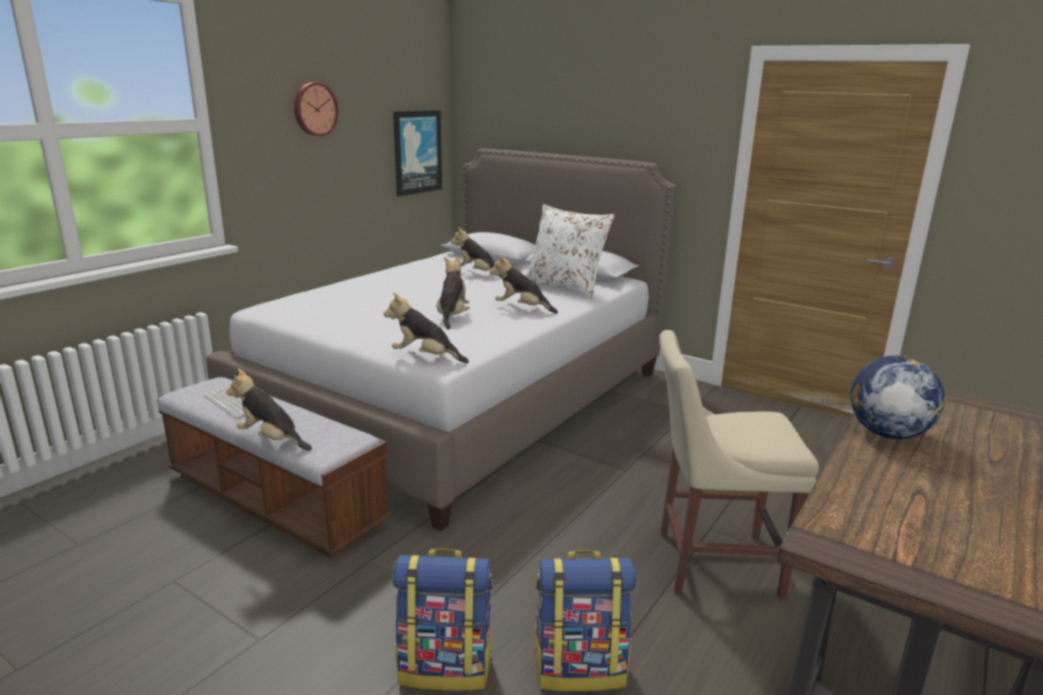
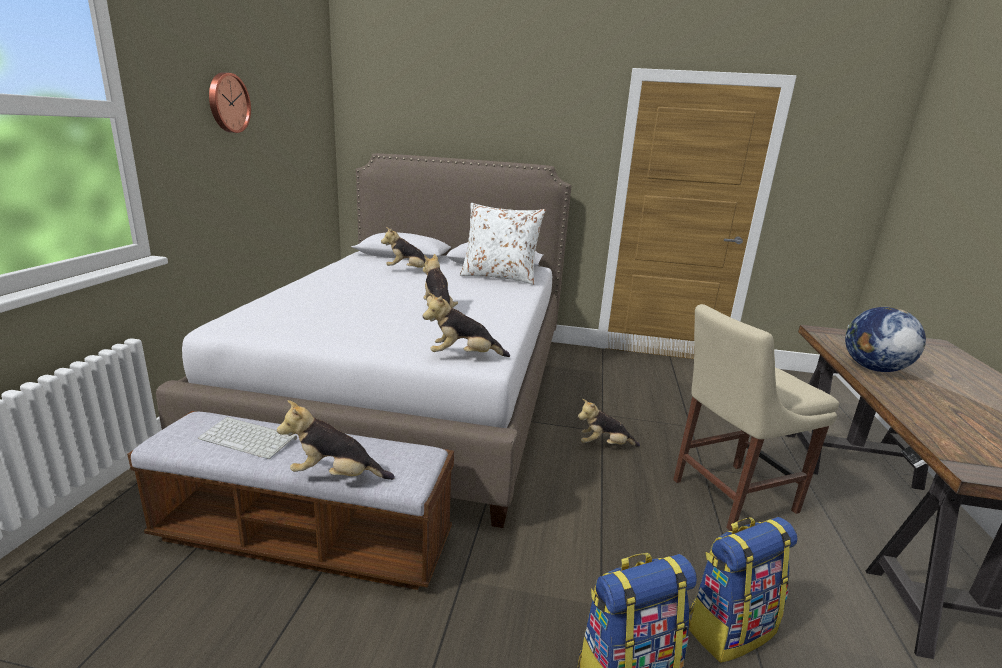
camera: 25 degrees left, 0 degrees up
picture [393,110,442,197] -> none
plush toy [490,254,558,314] -> plush toy moved to [578,399,640,447]

